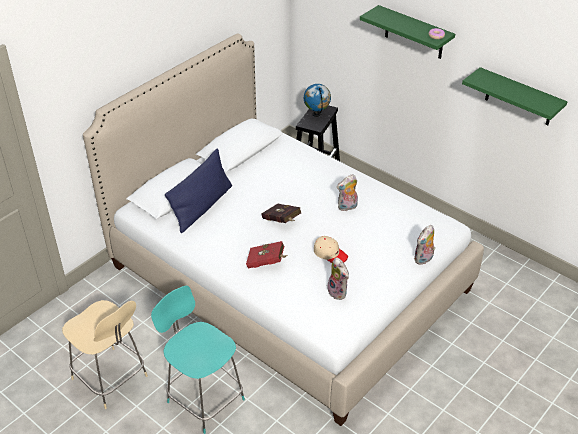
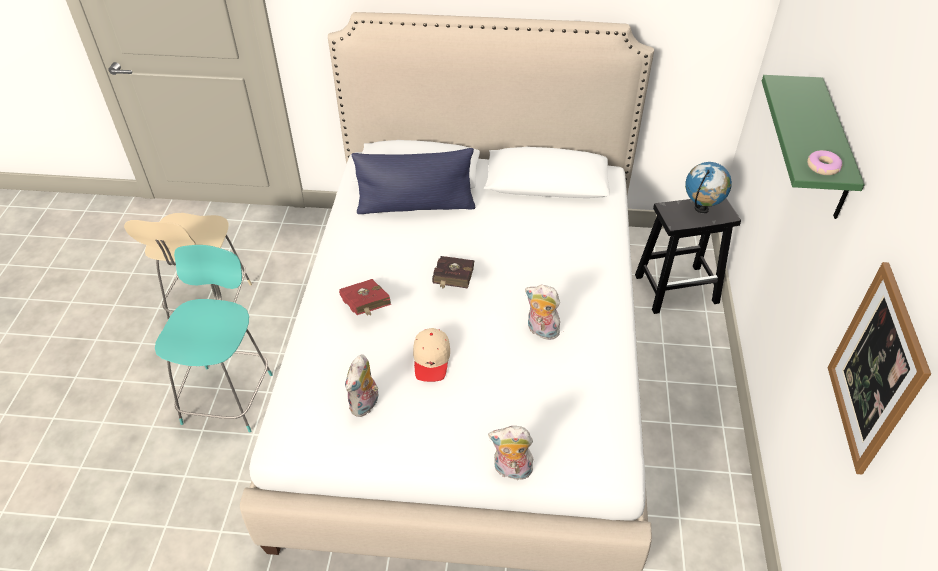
camera: 55 degrees right, 5 degrees up
green shelf [462,67,568,126] -> picture [828,262,931,475]

